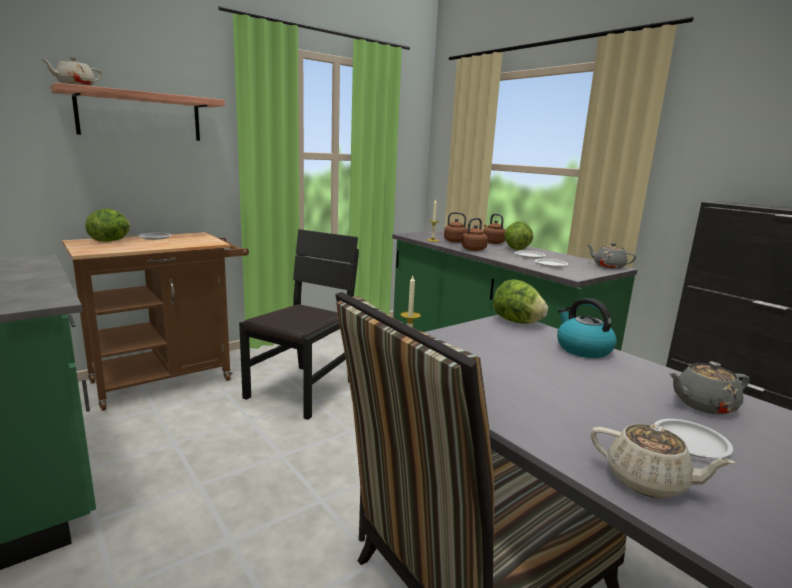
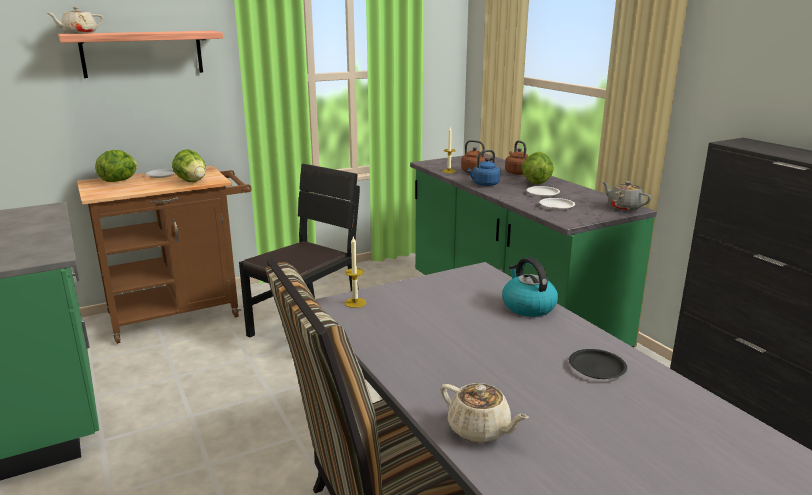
camera: 10 degrees right, 5 degrees up
brown kettle [459,218,488,251] -> blue kettle [467,150,501,186]
lettuce [493,279,548,324] -> lettuce moved to [172,149,206,182]
white plate [654,419,733,458] -> none
grey teapot [669,362,750,415] -> black plate [569,349,627,379]

